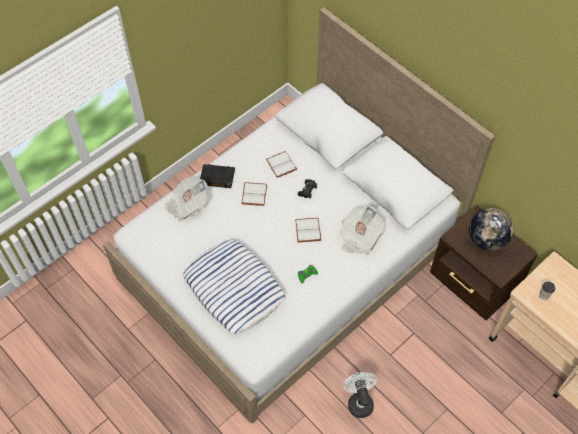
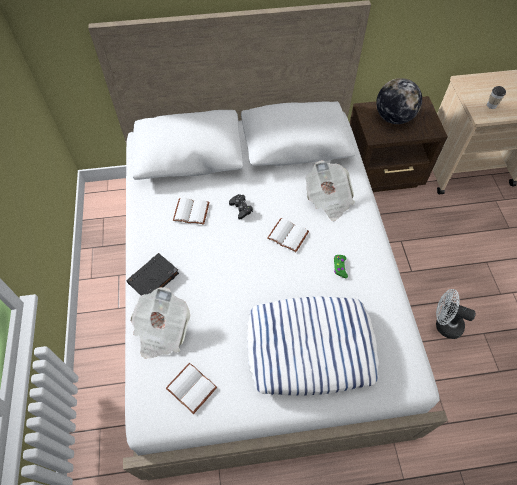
camera: 55 degrees left, 0 degrees up
white book [242,182,267,206] -> white book moved to [166,363,217,414]

